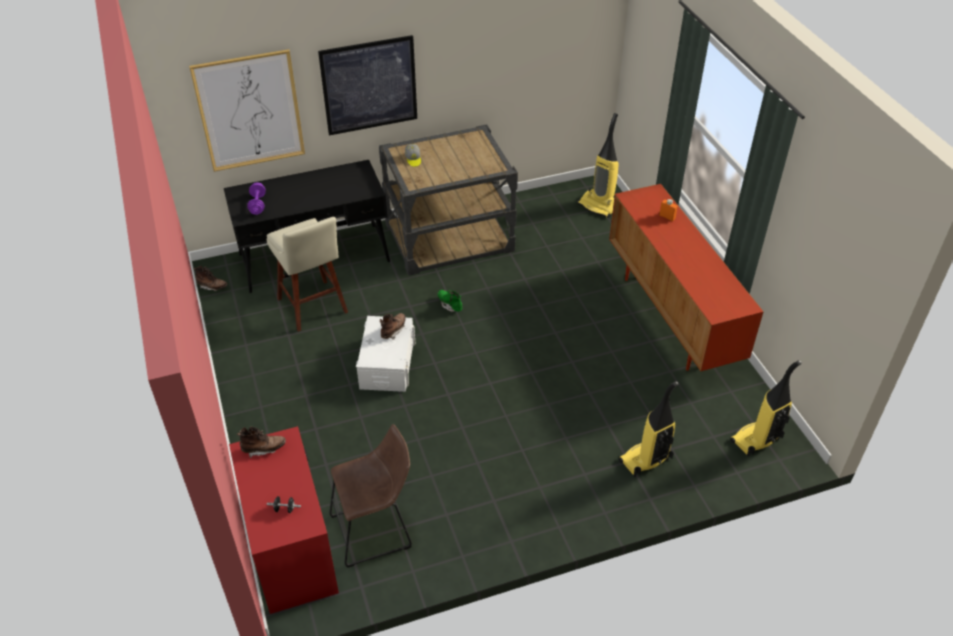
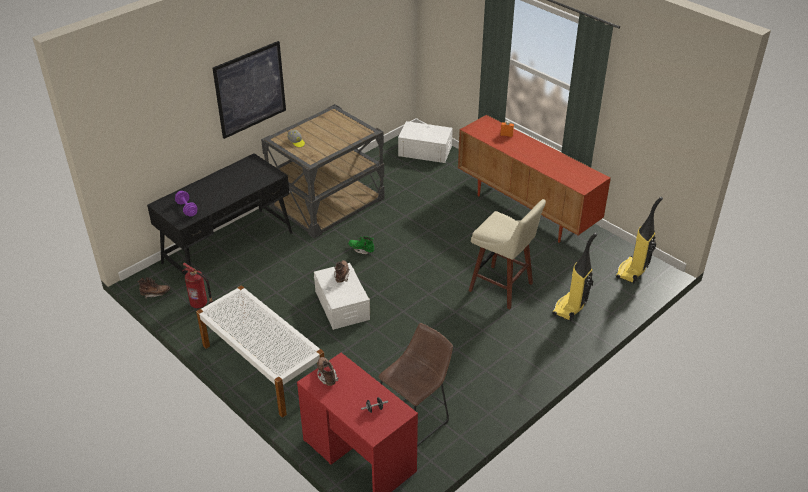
camera: 25 degrees left, 5 degrees down
picture [189,49,305,172] -> none
brown boot [237,427,286,458] -> brown boot turned 75 degrees counterclockwise [317,357,338,386]
beige stool [266,217,348,332] -> beige stool moved to [469,199,546,309]
vacuum cleaner [577,113,618,218] -> white storage box [398,121,453,163]
none -> fire extinguisher [182,263,213,308]
none -> white bench [196,285,324,418]

